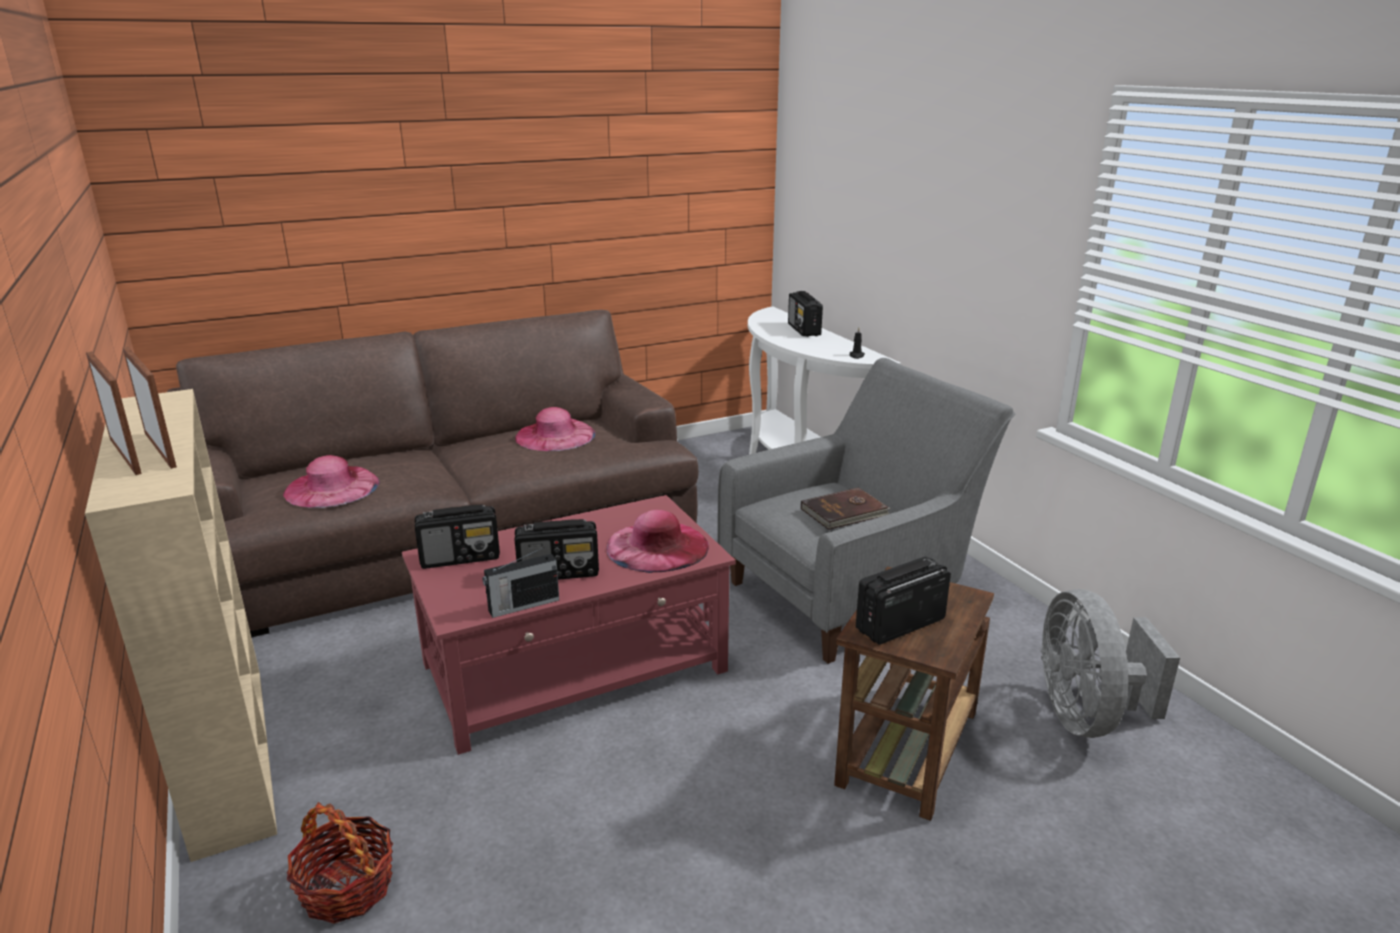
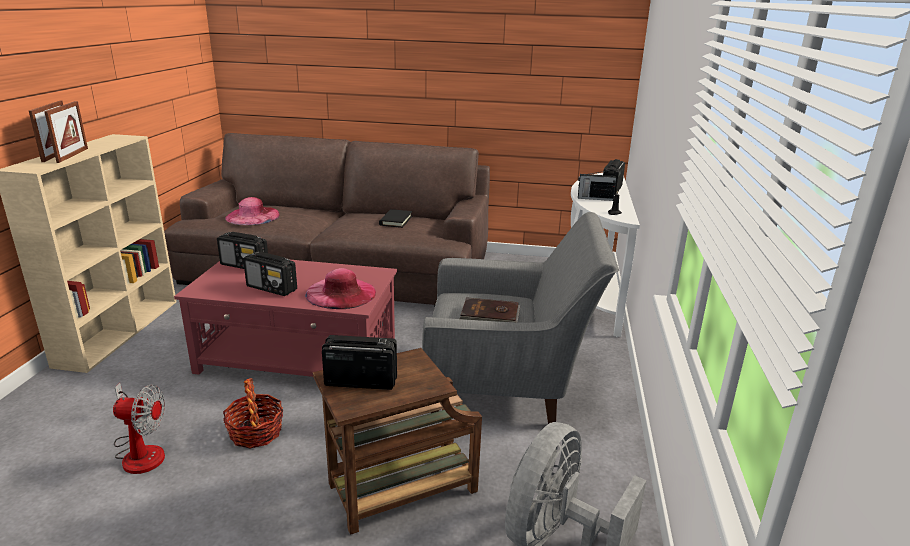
camera: 35 degrees right, 0 degrees up
basket [287,802,393,924] -> basket moved to [223,378,283,449]
radio [482,547,559,618] -> radio moved to [578,170,616,201]
pink hat [515,407,595,451] -> black book [379,209,412,228]
none -> fan [113,383,165,474]

